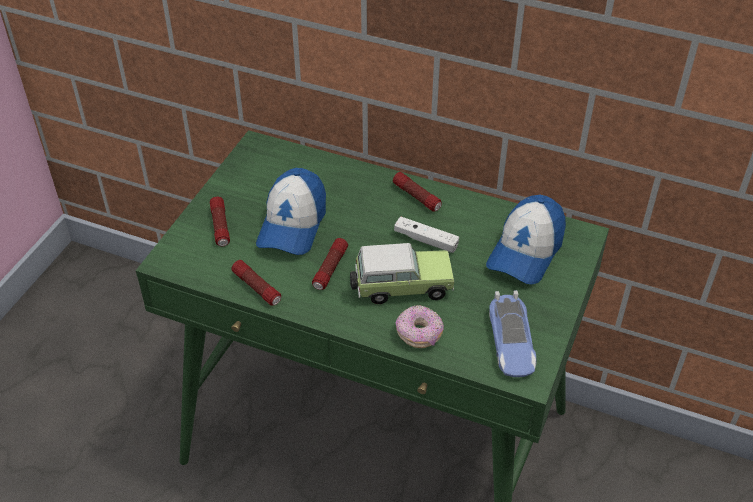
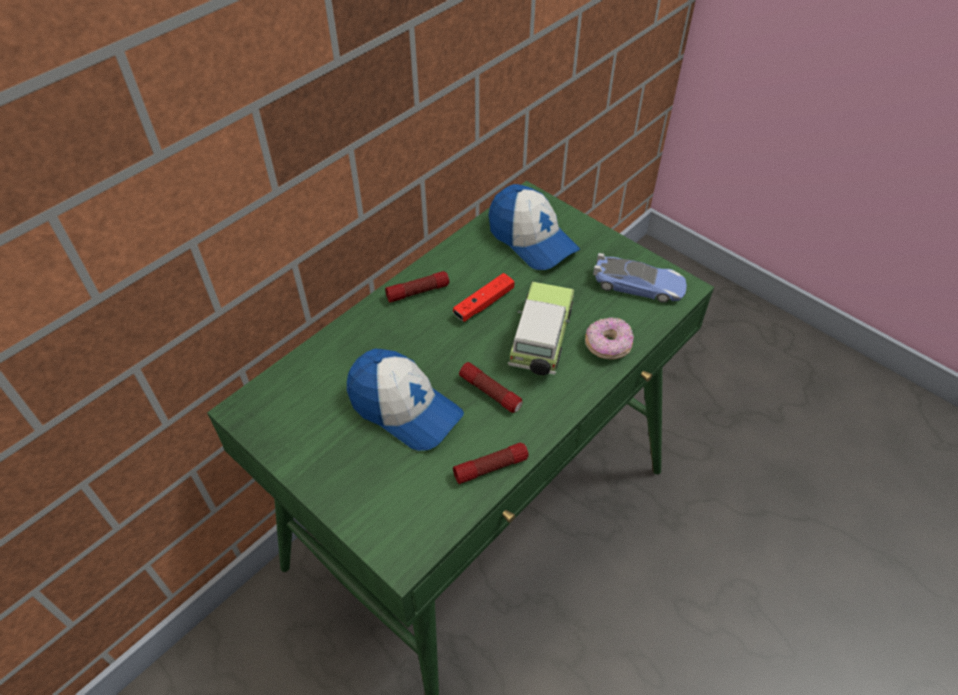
camera: 70 degrees left, 5 degrees up
flashlight [210,197,230,247] -> none
white game controller [394,217,459,253] -> red game controller [453,273,514,322]

